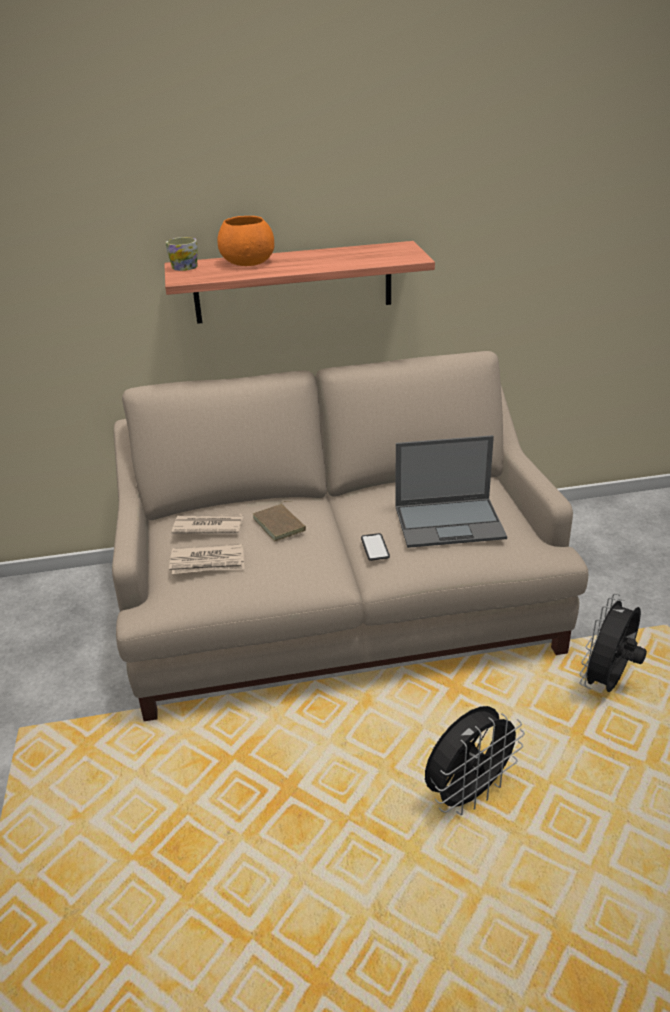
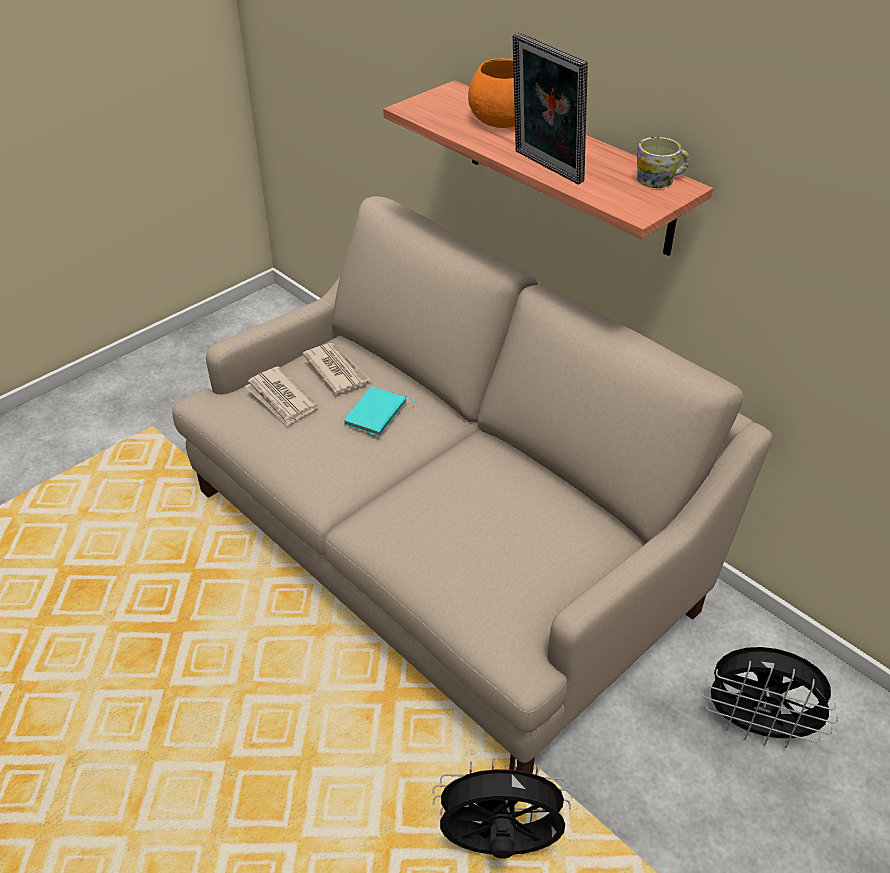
camera: 55 degrees right, 10 degrees up
mug [166,237,198,271] -> mug moved to [637,137,690,188]
brown book [253,501,306,541] -> turquoise book [344,386,417,436]
phone [361,533,390,561] -> none
laptop [395,435,507,548] -> none
black fan [425,706,525,815] -> black fan moved to [702,647,838,748]
none -> picture frame [512,32,588,184]

